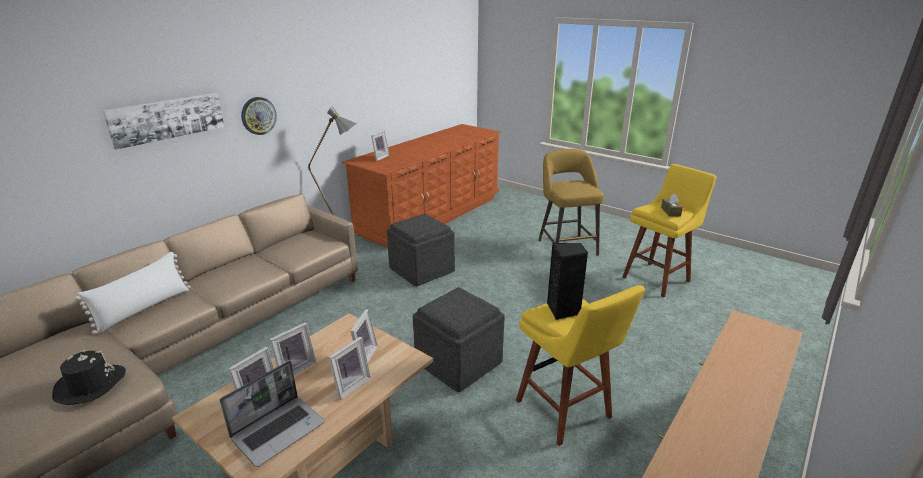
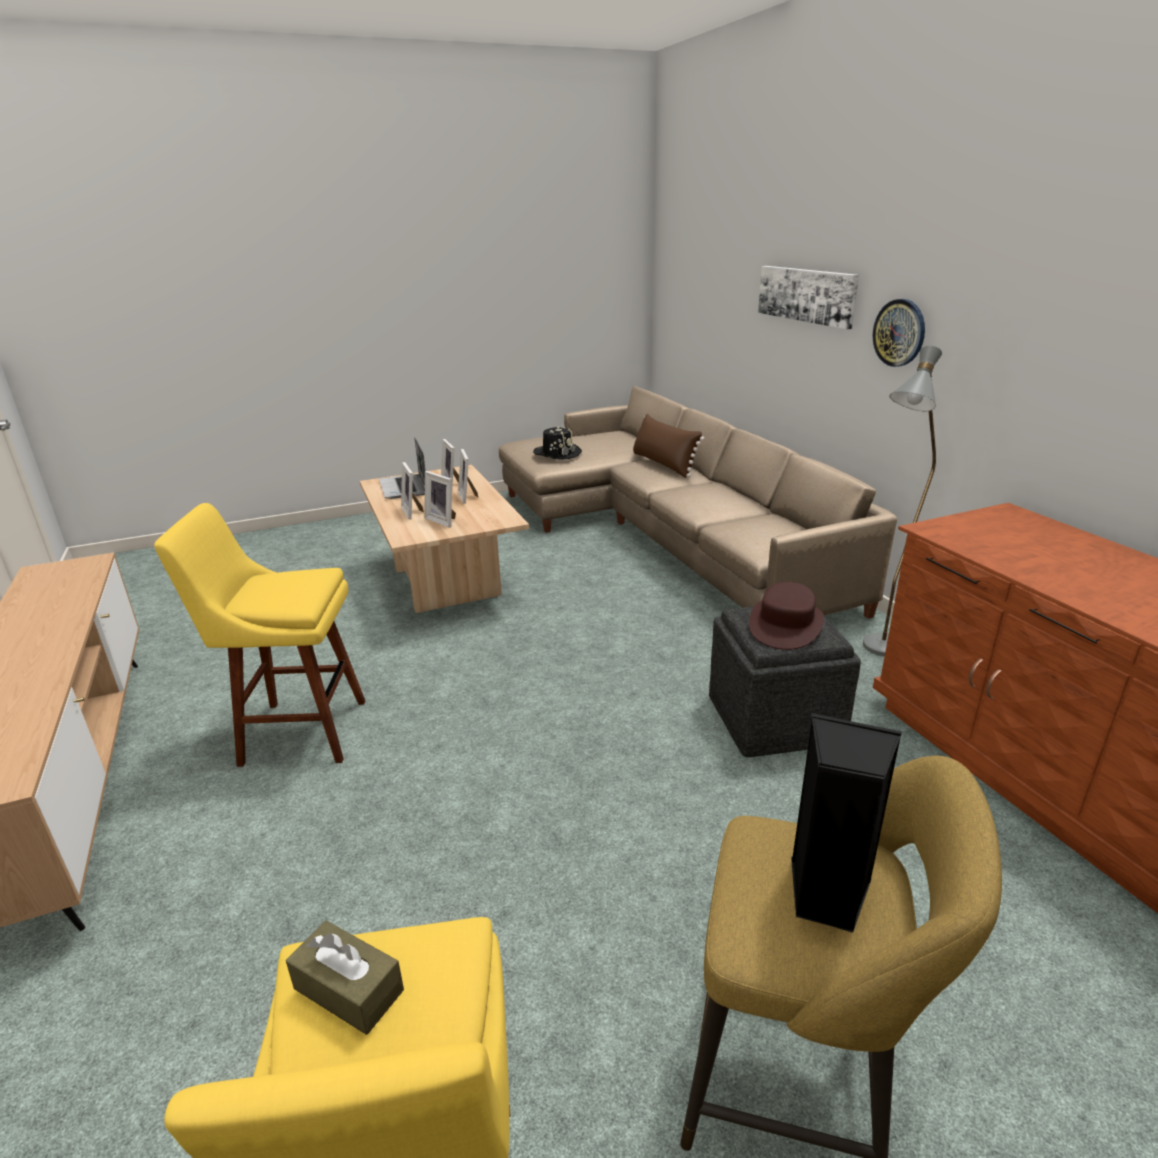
camera: 120 degrees right, 0 degrees up
white pillow [75,252,191,334] -> brown pillow [633,414,704,478]
picture frame [371,131,389,161] -> none
grey ottoman [413,287,505,392] -> none
black speaker [547,243,588,320] -> black speaker moved to [791,713,902,933]
none -> brown hat [749,582,824,650]

